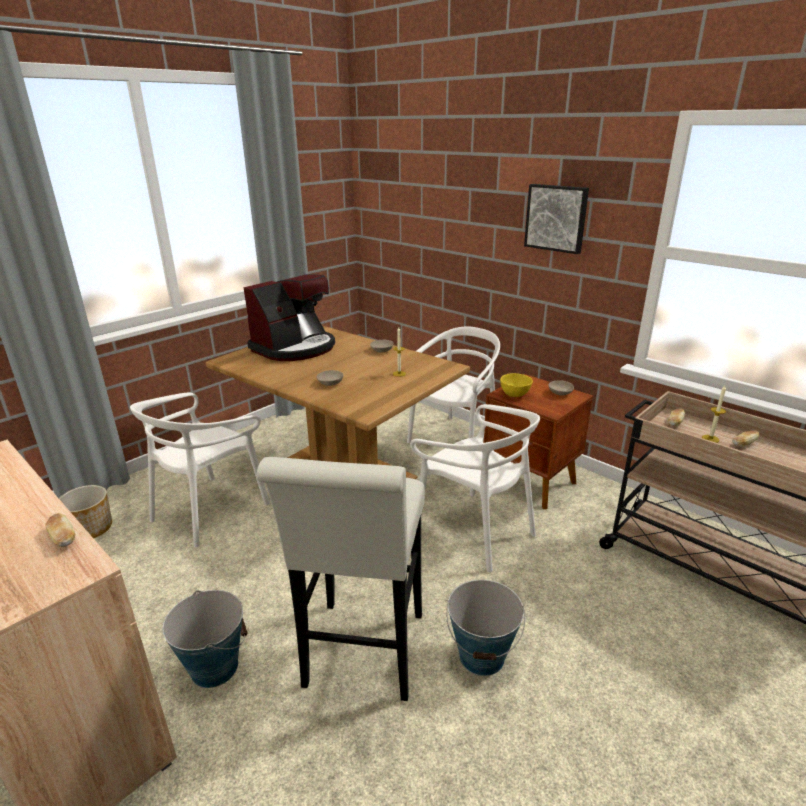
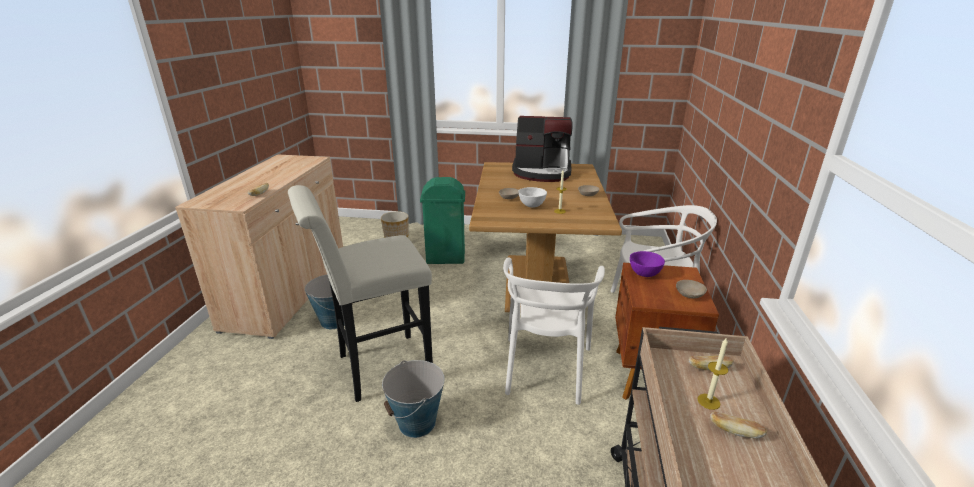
camera: 55 degrees right, 0 degrees up
white chair [130,393,270,547] -> green trash can [420,177,465,264]
yellow bowl [500,373,533,397] -> purple bowl [630,251,665,277]
picture [524,184,589,254] -> none
none -> white bowl [519,187,547,208]

